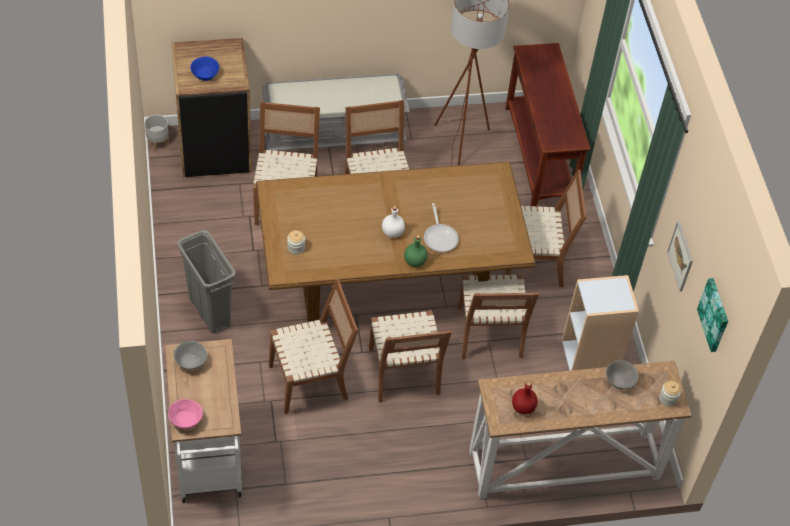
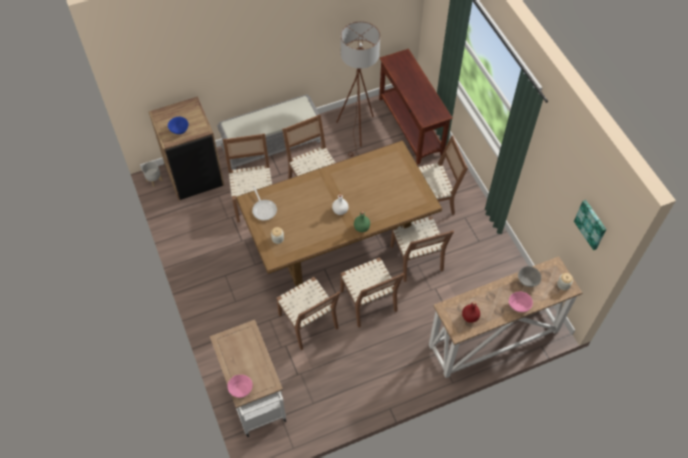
camera: 10 degrees left, 5 degrees up
grey bowl [174,341,207,370] -> none
grey trash can [177,230,236,334] -> none
chair [269,279,358,414] -> chair turned 90 degrees clockwise [276,277,340,350]
frying pan [424,203,459,252] -> frying pan moved to [252,186,277,220]
bookcase [561,275,639,371] -> none
picture [667,221,693,292] -> none
none -> pink bowl [509,292,533,312]

